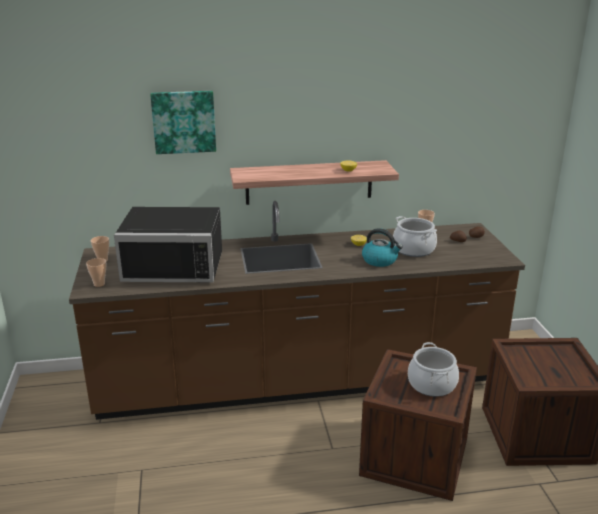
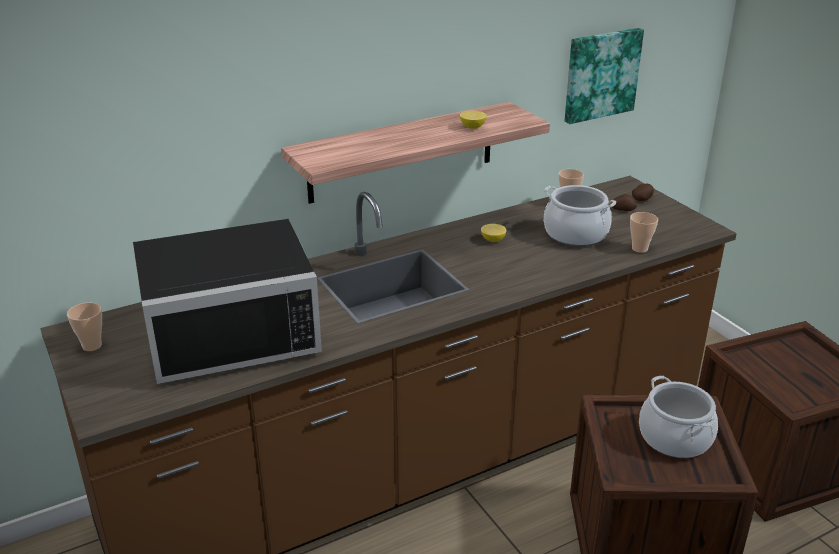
camera: 20 degrees left, 5 degrees up
cup [86,258,106,287] -> cup moved to [630,212,658,253]
picture [150,91,216,154] -> picture moved to [565,28,644,124]
kettle [362,228,403,267] -> none

